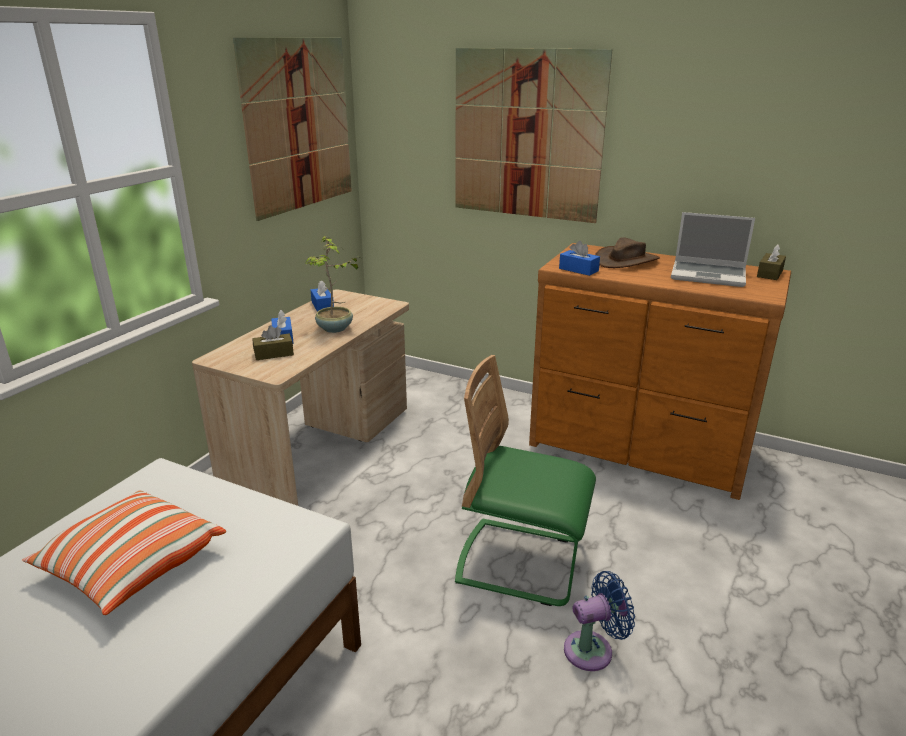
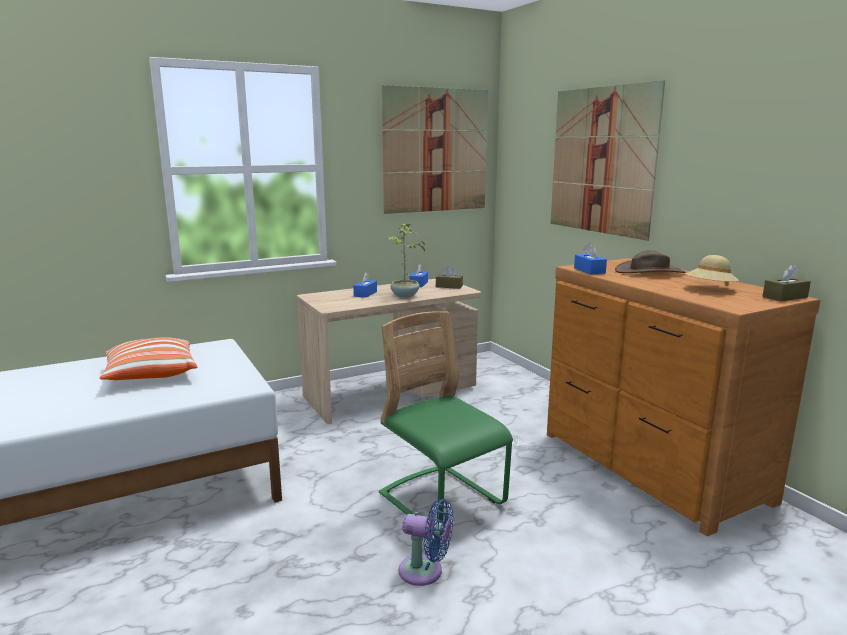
camera: 35 degrees right, 10 degrees down
brown tissue box [252,325,294,360] -> brown tissue box moved to [436,266,463,289]
laptop [671,212,755,287] -> beige hat [686,255,739,286]

